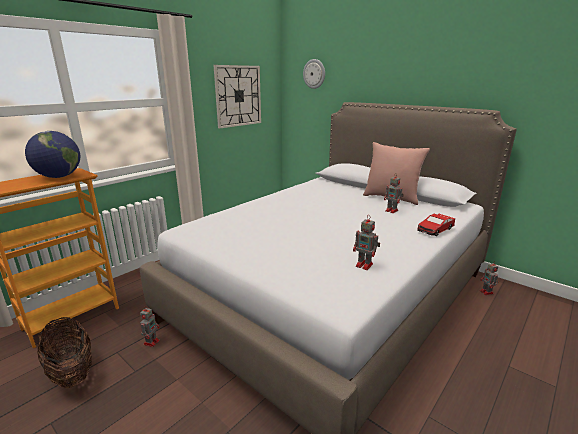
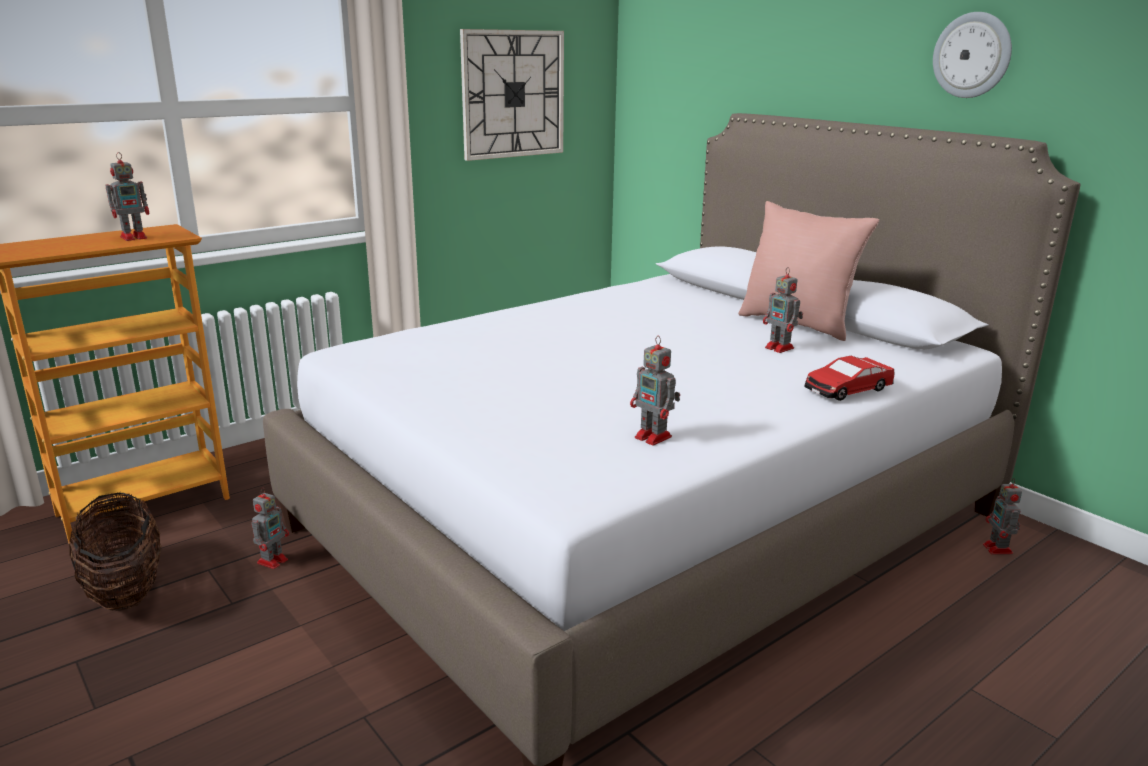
camera: 10 degrees right, 0 degrees up
globe [25,131,80,178] -> toy robot [105,152,150,241]
wall clock [303,59,325,89] -> wall clock moved to [933,12,1012,98]

